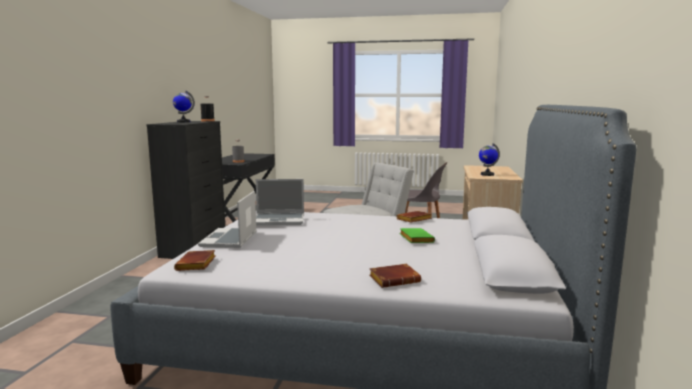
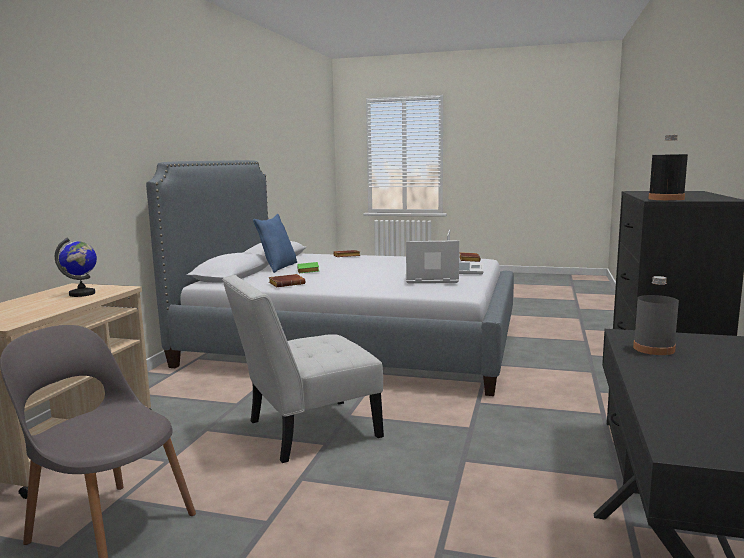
camera: 175 degrees left, 0 degrees up
globe [173,91,195,122] -> none
none -> blue pillow [253,214,297,273]

